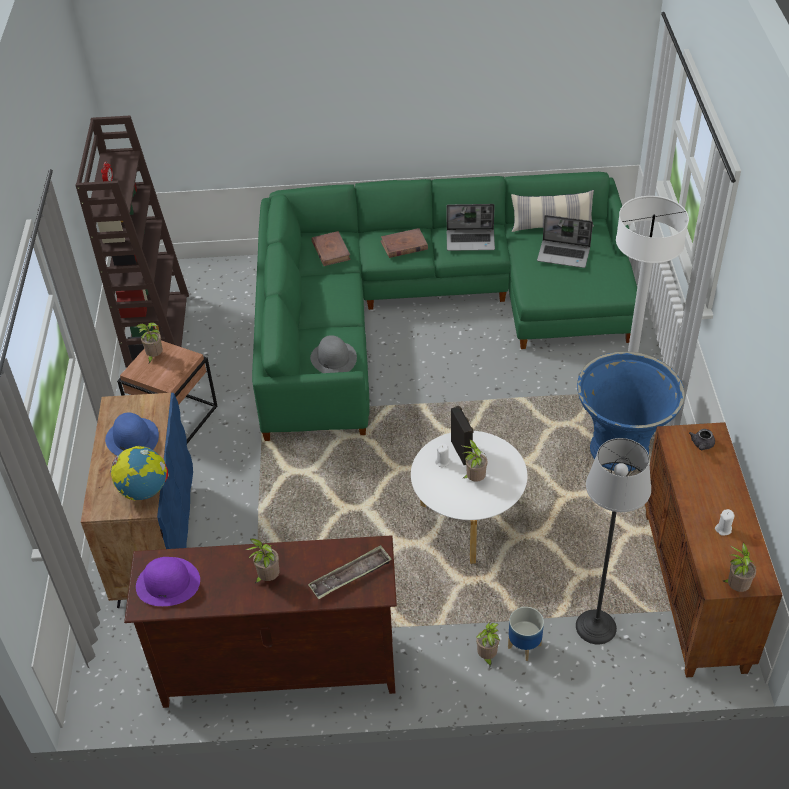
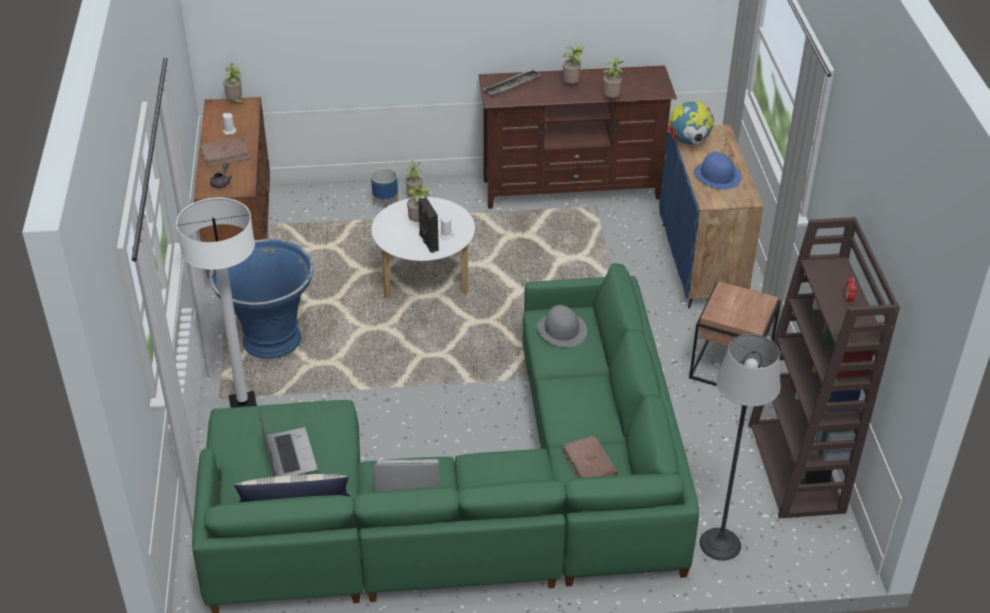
camera: 175 degrees right, 5 degrees down
potted plant [136,322,163,363] -> potted plant moved to [603,57,624,97]
purple hat [136,557,200,606] -> none
brown book [381,228,428,258] -> brown book moved to [200,137,250,167]
laptop [537,215,593,268] -> laptop turned 60 degrees clockwise [259,408,317,477]
floor lamp [576,438,651,644] -> floor lamp moved to [700,334,781,561]

